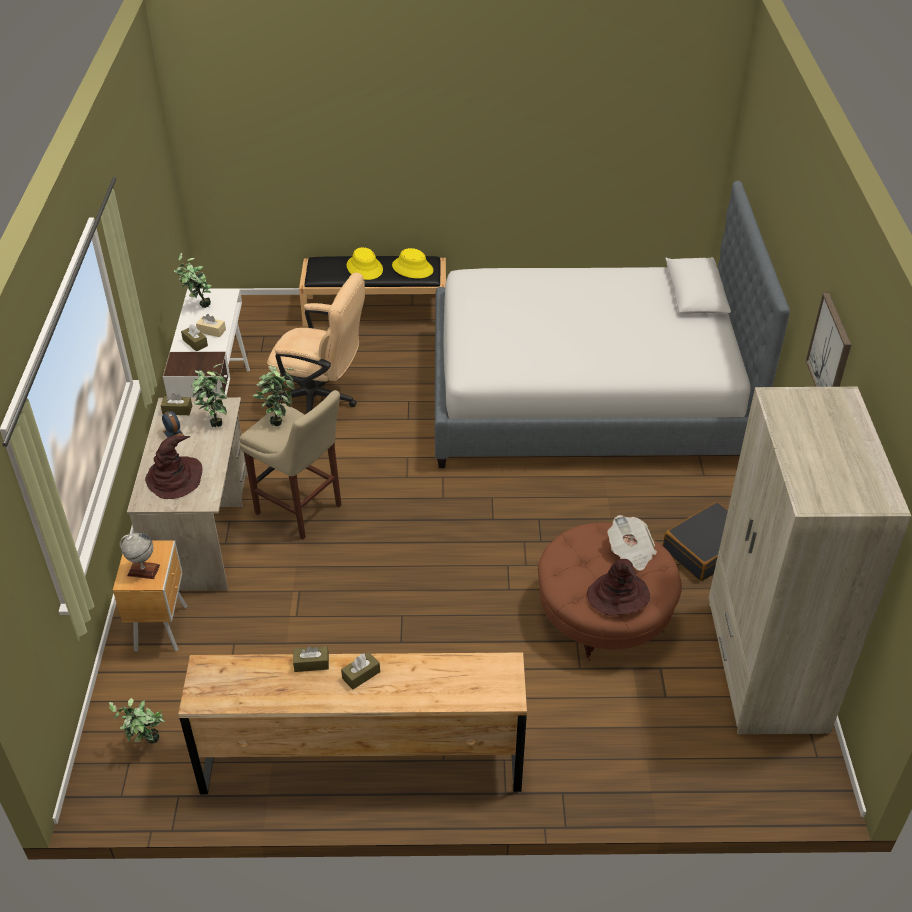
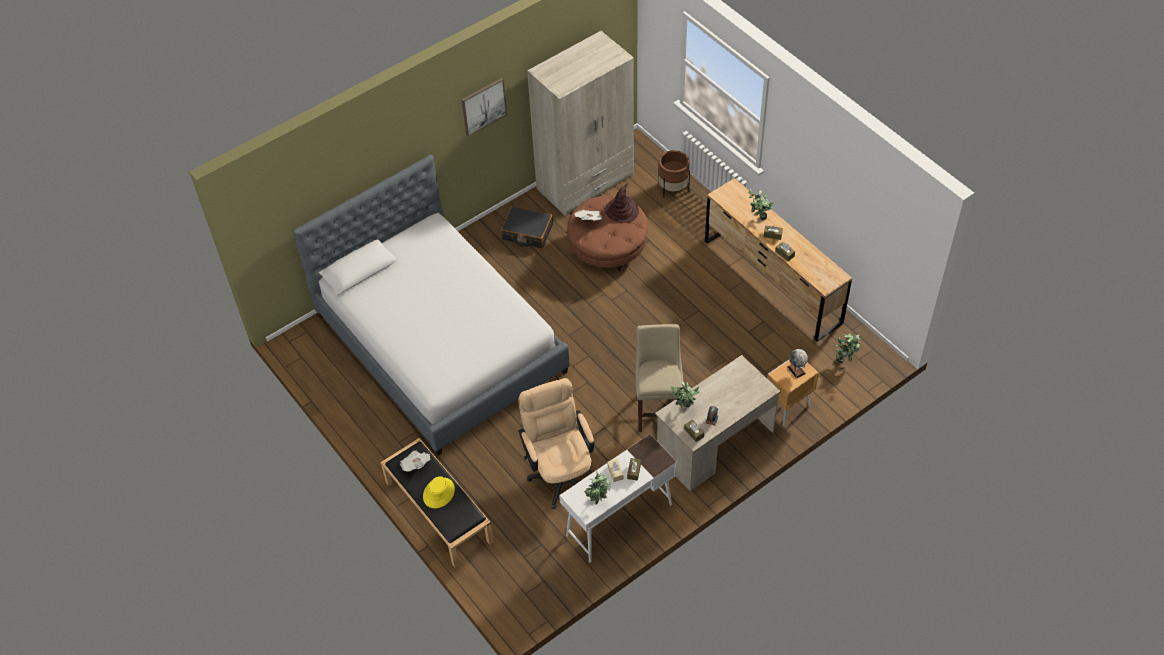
camera: 125 degrees left, 10 degrees up
brown hat [145,436,202,499] -> none
potted plant [253,365,295,426] -> potted plant moved to [749,188,773,220]
yellow hat [392,248,433,278] -> newspaper [400,450,430,471]
none -> brown planter [658,150,690,199]

